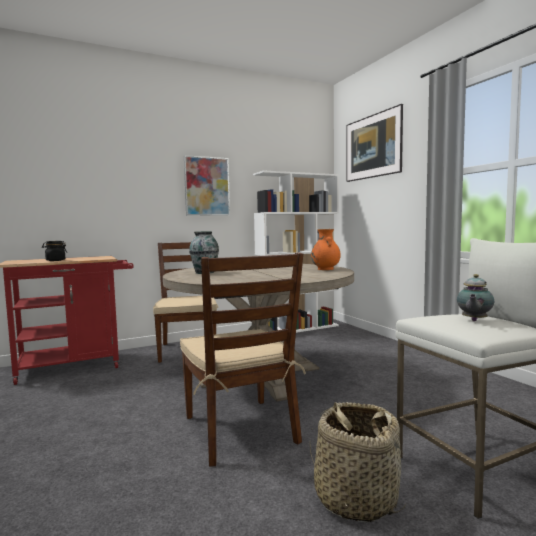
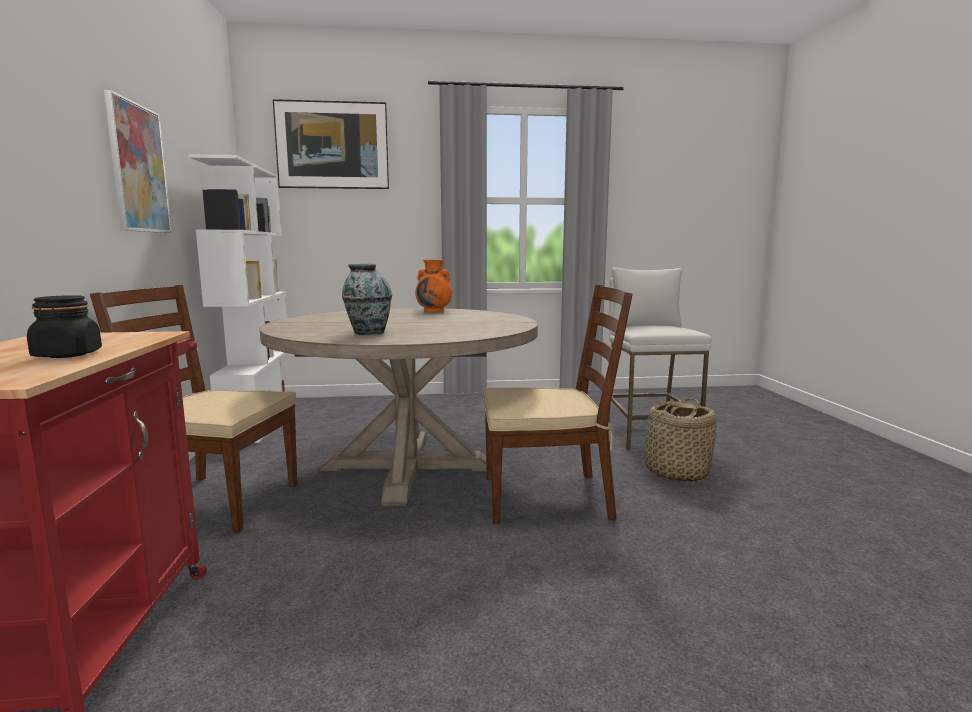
camera: 70 degrees left, 5 degrees up
teapot [457,274,494,321] -> none

